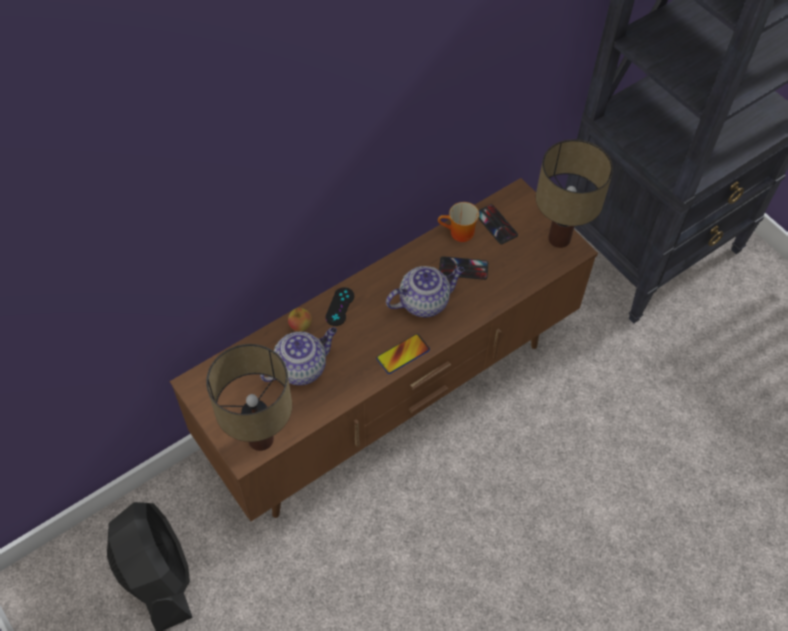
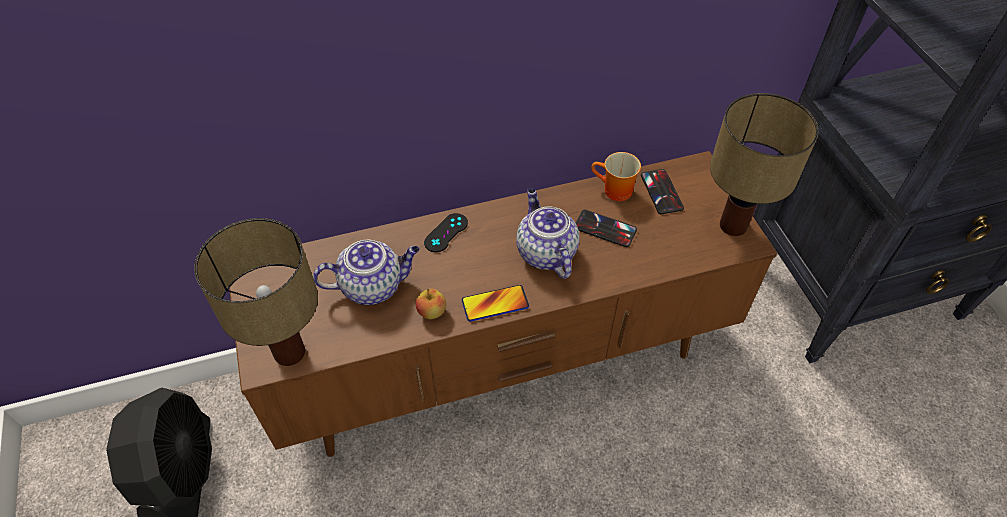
camera: 20 degrees right, 5 degrees down
apple [288,308,312,332] -> apple moved to [416,289,447,320]
teapot [386,266,464,317] -> teapot turned 105 degrees counterclockwise [516,189,580,279]

